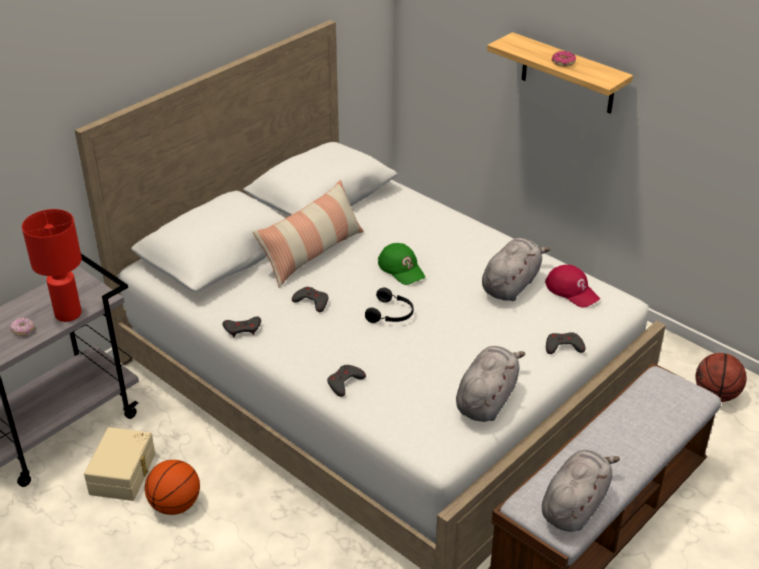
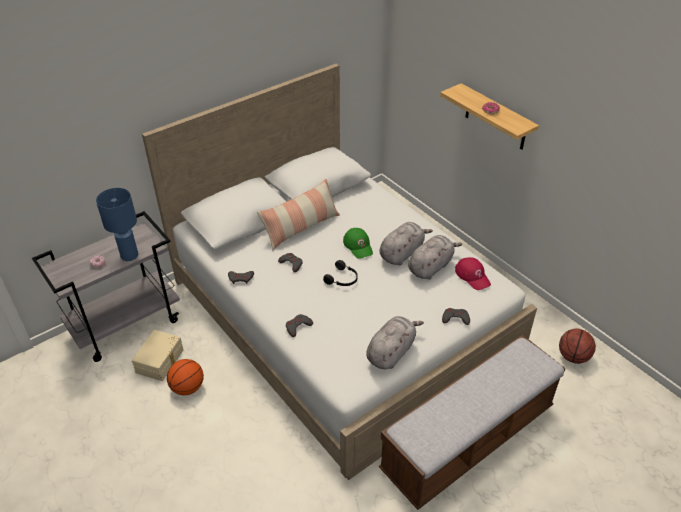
camera: 10 degrees right, 5 degrees up
red table lamp [22,209,82,322] -> blue table lamp [96,188,138,261]
grey plush toy [542,450,620,532] -> grey plush toy moved to [380,222,433,265]

